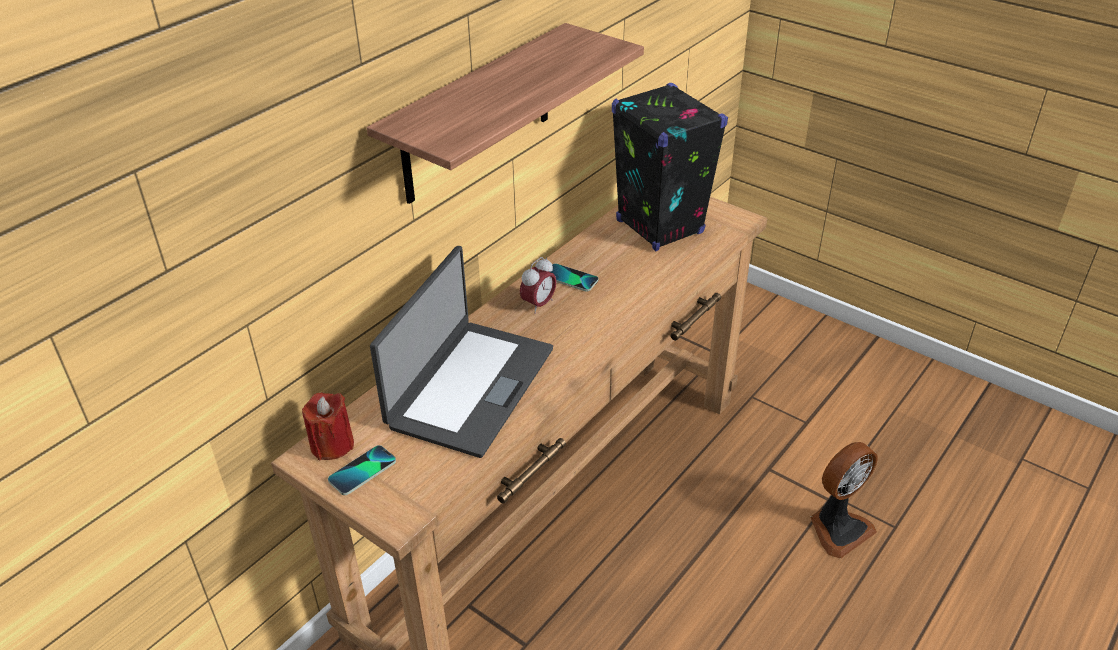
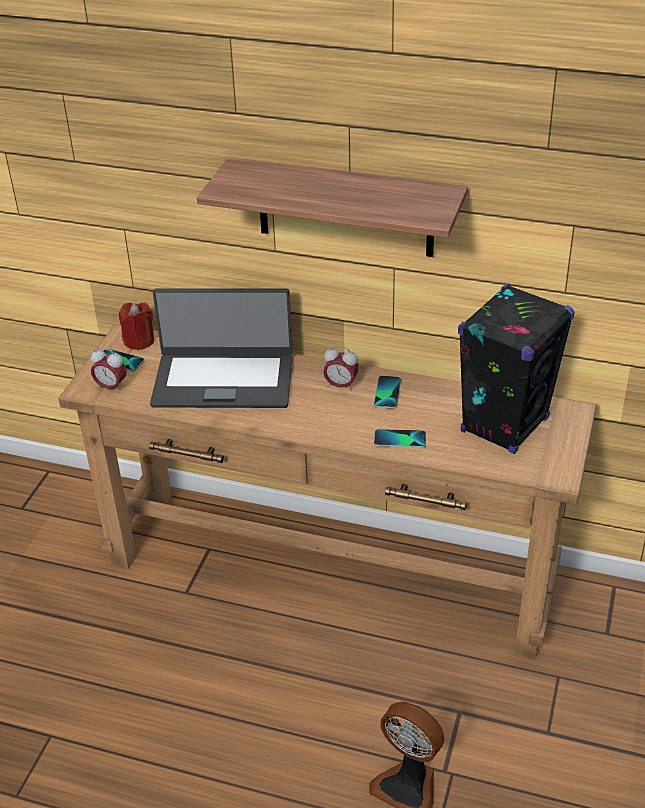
camera: 70 degrees right, 0 degrees up
none -> alarm clock [91,348,127,393]
none -> phone [374,429,426,448]

